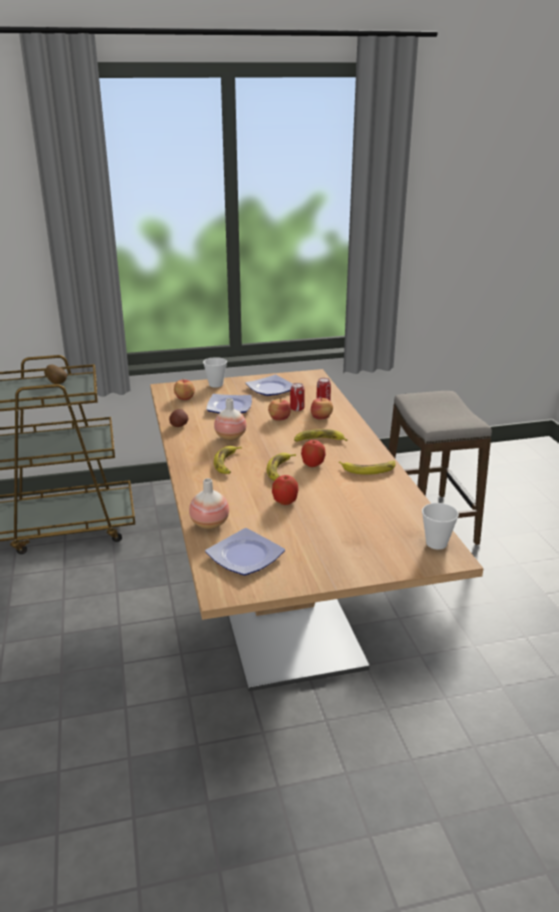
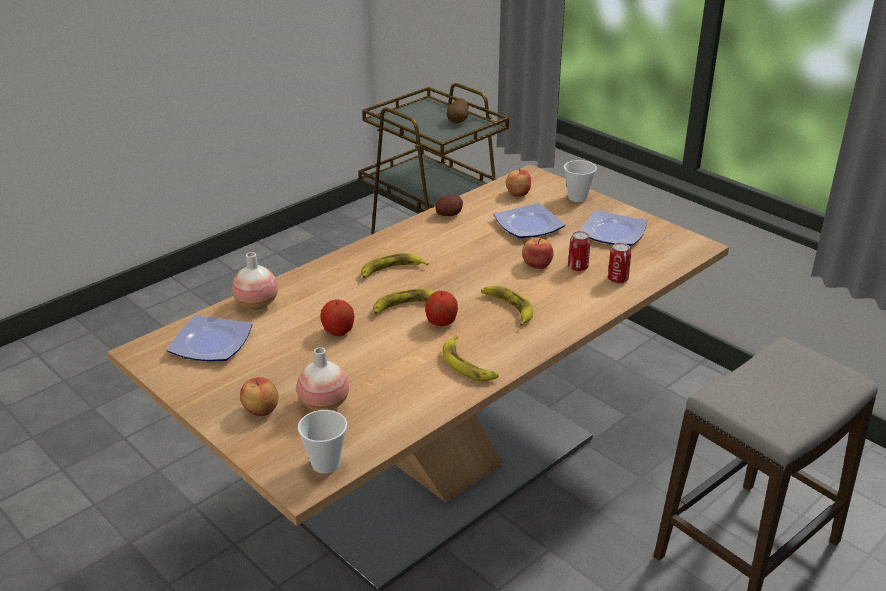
camera: 60 degrees right, 5 degrees up
vase [214,398,246,441] -> vase moved to [297,347,349,411]
apple [311,398,333,419] -> apple moved to [240,377,279,416]

